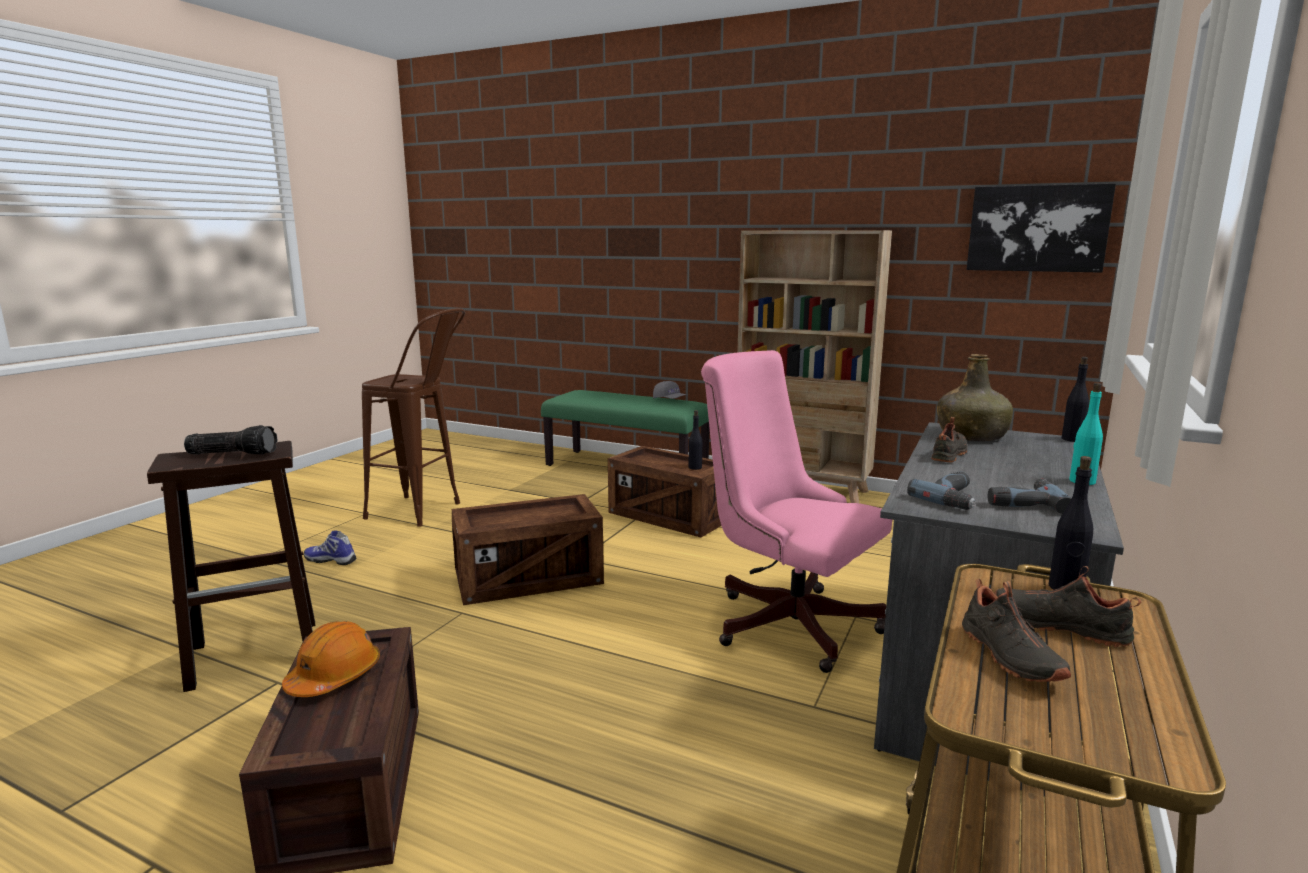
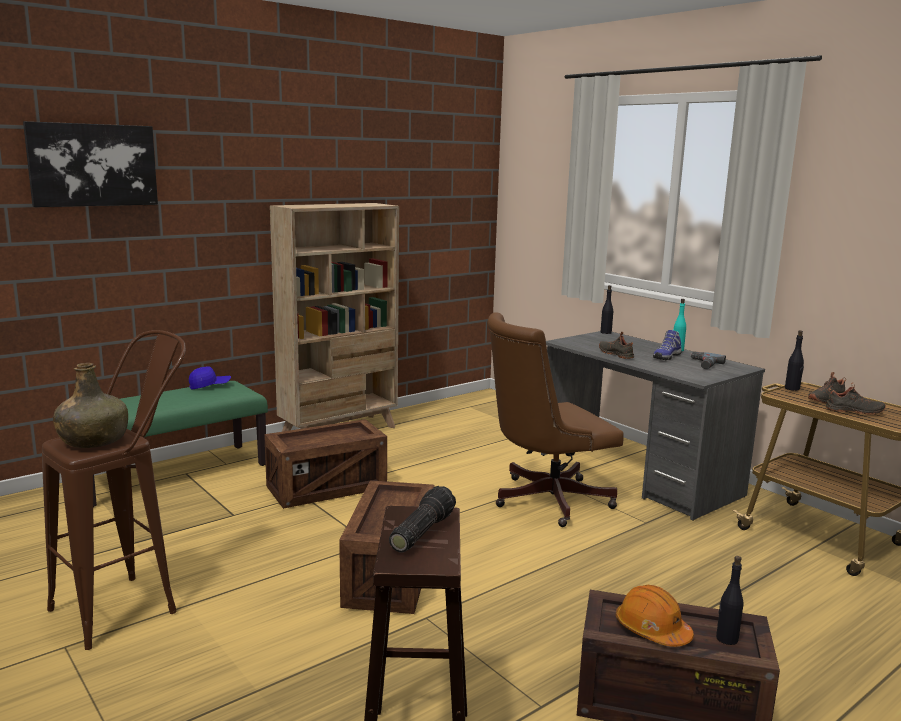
camera: 65 degrees left, 0 degrees up
shoe [304,530,356,565] -> shoe moved to [653,330,682,360]
grey cap [653,381,688,399] -> blue cap [189,366,231,389]
black bottle [689,410,702,470] -> black bottle moved to [716,556,743,645]
pink office chair [701,350,892,673] -> brown office chair [488,312,623,527]
power drill [907,471,976,510] -> none
green bottle [937,354,1013,441] -> green bottle moved to [53,363,128,448]
picture [967,183,1116,273] -> picture moved to [23,121,158,207]

